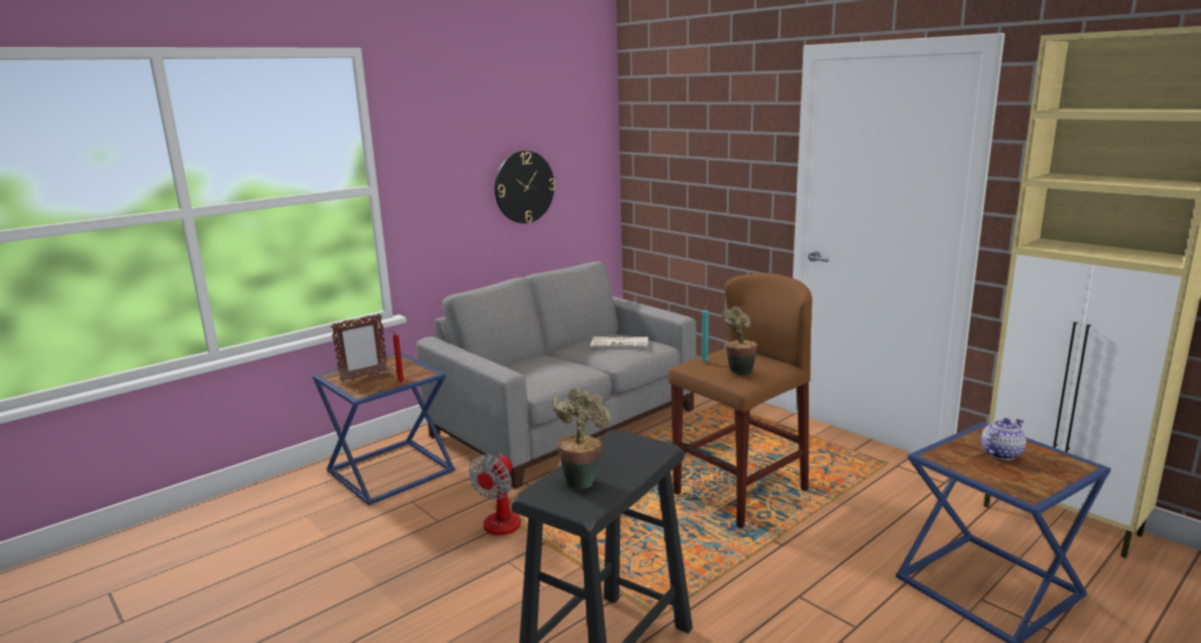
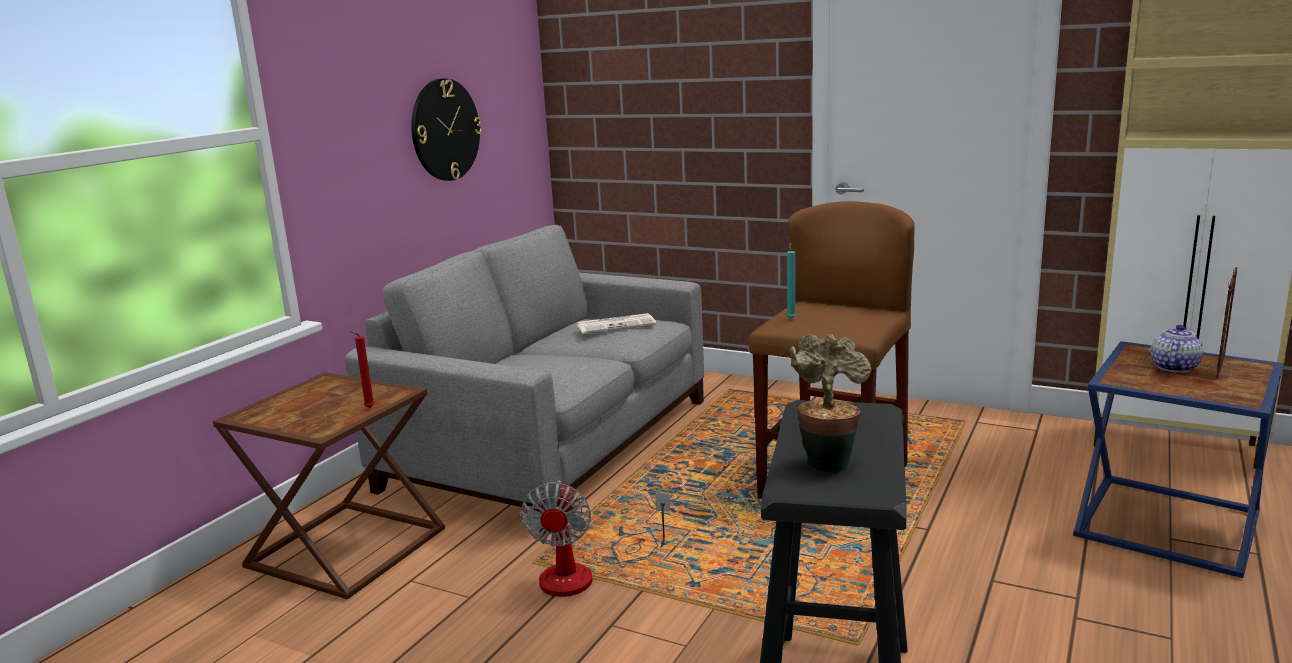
camera: 20 degrees left, 0 degrees up
blue side table [312,353,455,506] -> brown side table [213,372,445,599]
picture frame [330,313,388,382] -> picture frame moved to [1216,267,1238,378]
potted plant [722,307,757,376] -> none

